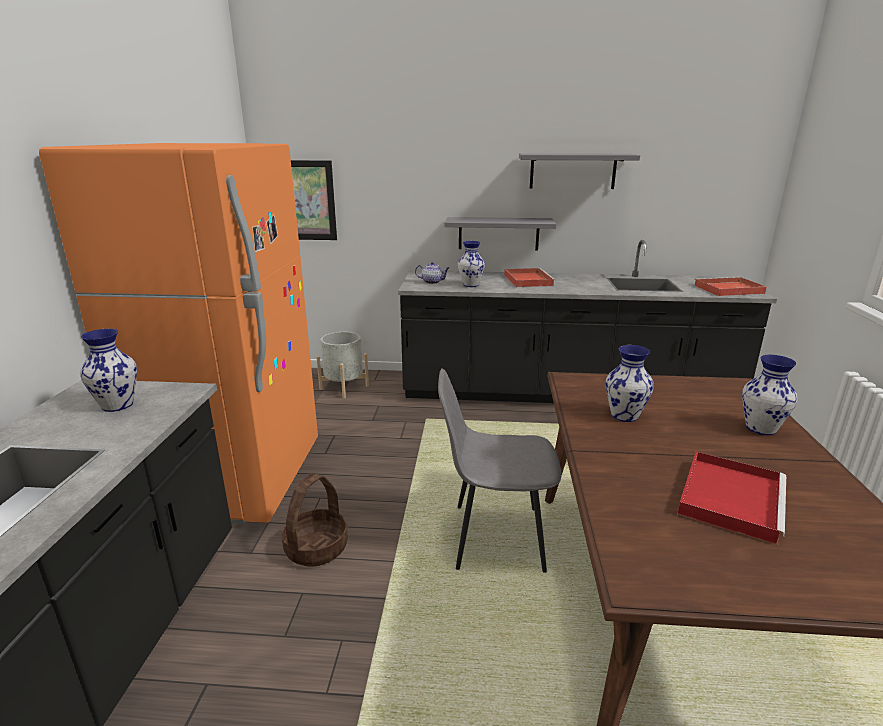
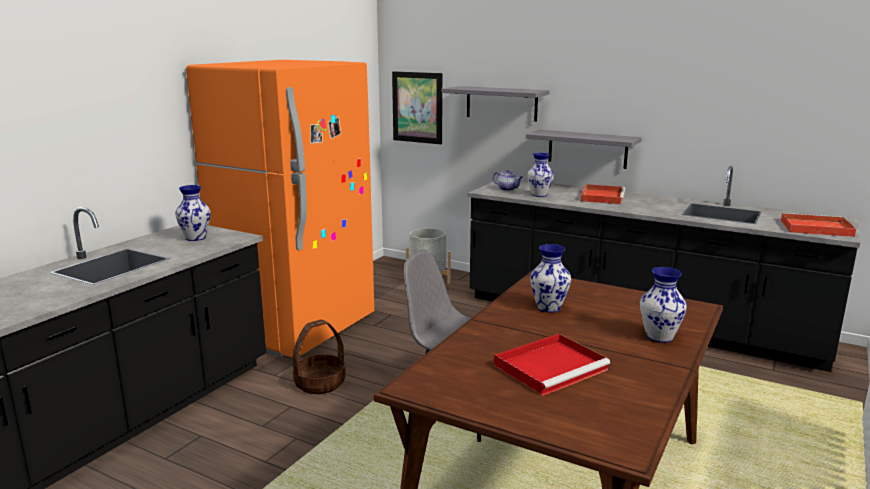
camera: 25 degrees right, 5 degrees down
grey shelf [519,153,640,189] -> grey shelf moved to [442,86,549,122]

